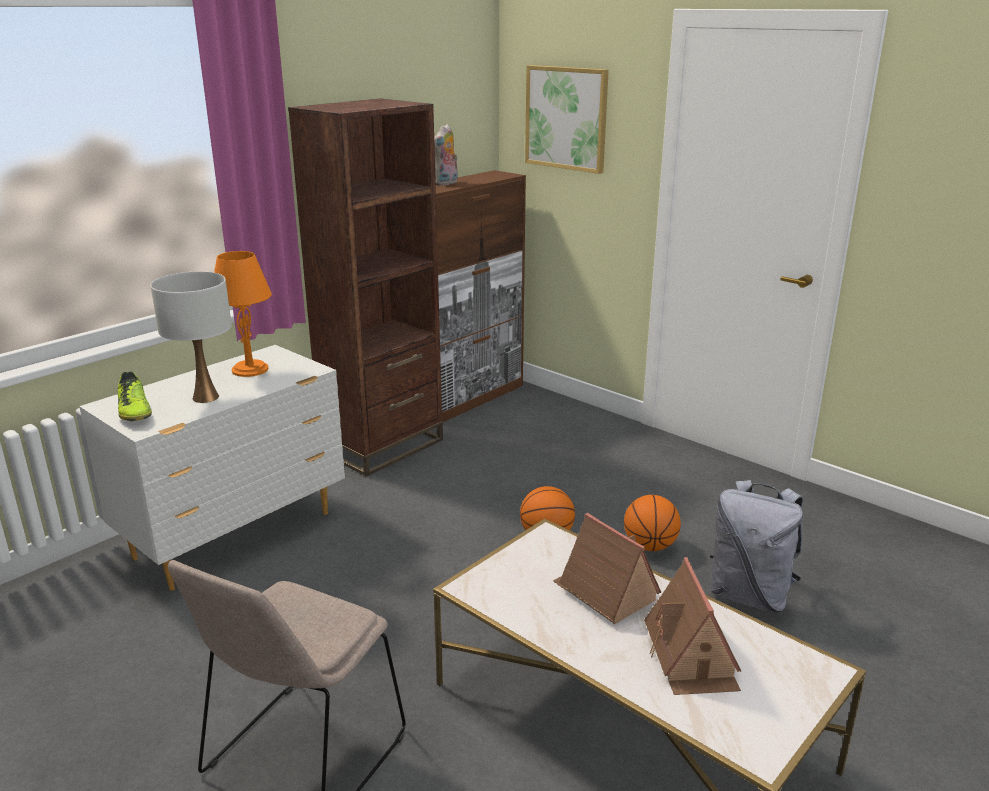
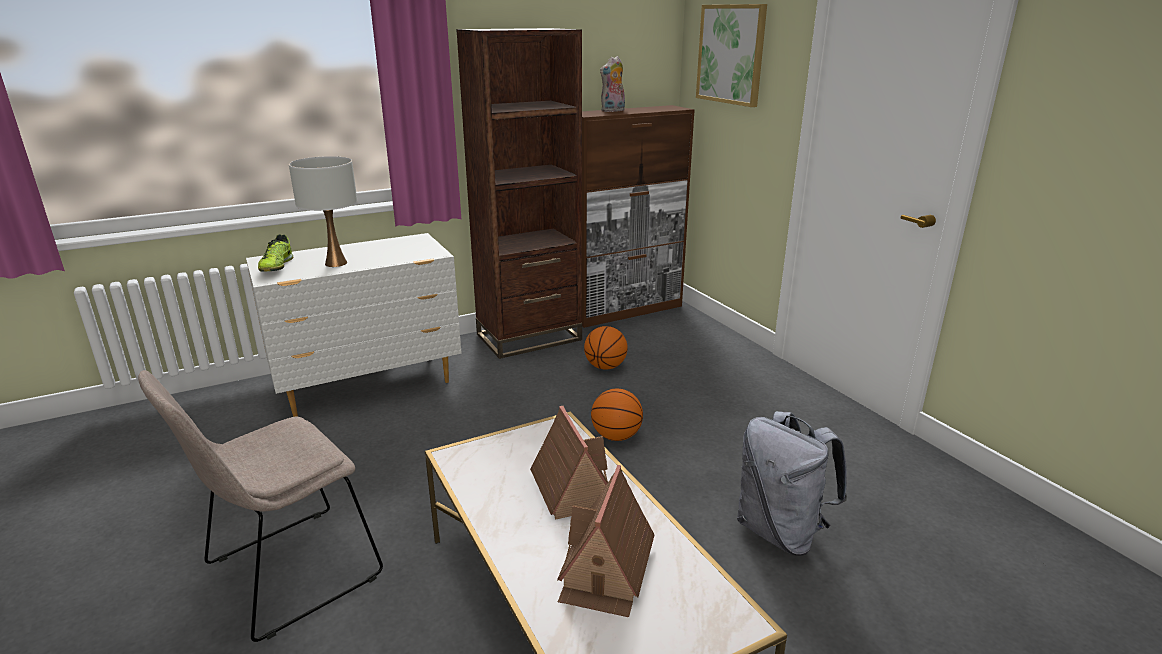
camera: 20 degrees right, 0 degrees up
orange table lamp [214,251,272,377] -> none
basketball [624,495,681,551] -> basketball moved to [584,326,628,370]

